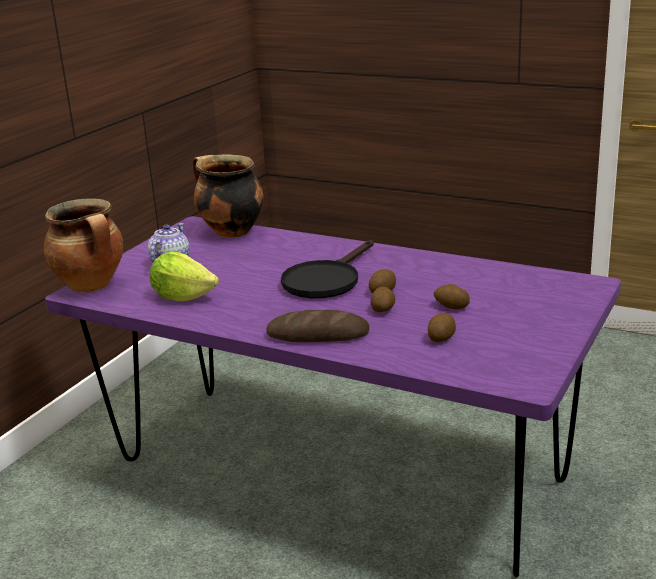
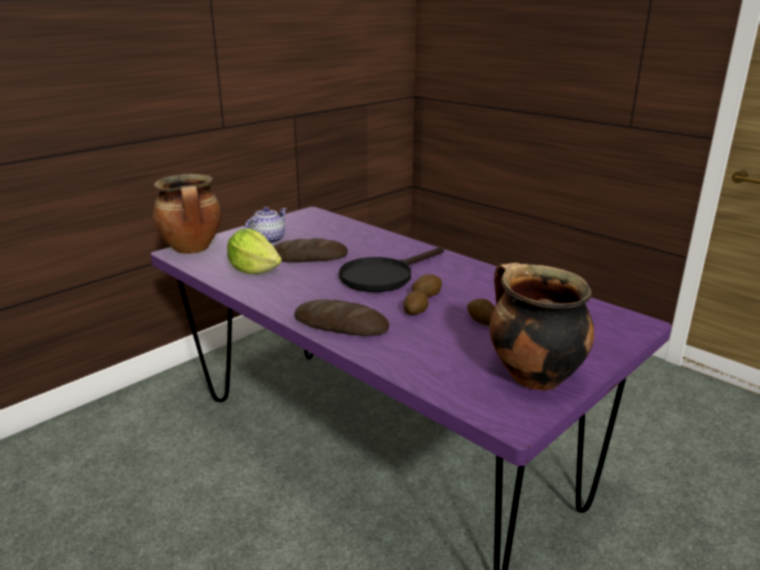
camera: 15 degrees right, 0 degrees up
cooking pot [192,155,263,238] -> cooking pot moved to [489,263,595,391]
potato [428,313,456,342] -> none
none -> bread [274,238,348,262]

